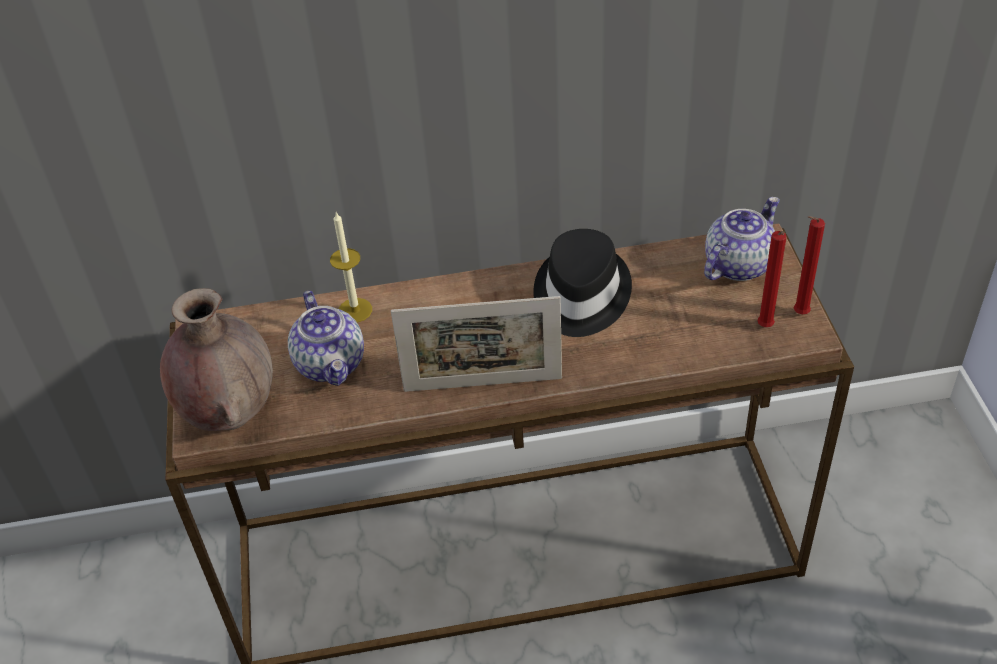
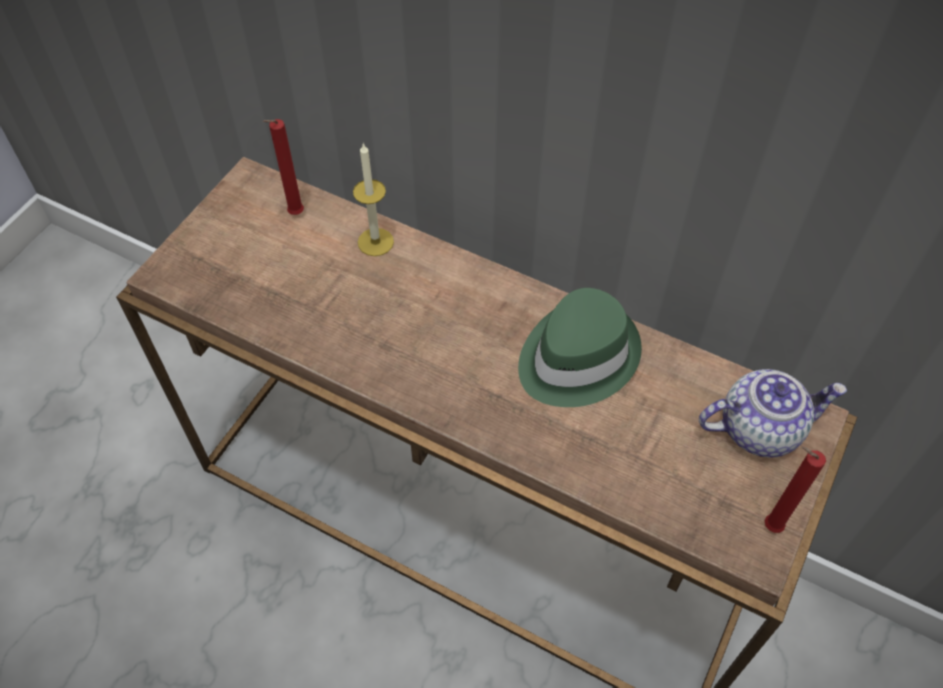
camera: 35 degrees right, 10 degrees up
brown vase [160,288,273,431] -> none
teapot [288,291,364,386] -> none
picture frame [391,296,562,392] -> none
black hat [533,229,632,337] -> green hat [518,288,642,407]
red candle [757,231,787,327] -> red candle moved to [263,119,304,215]

